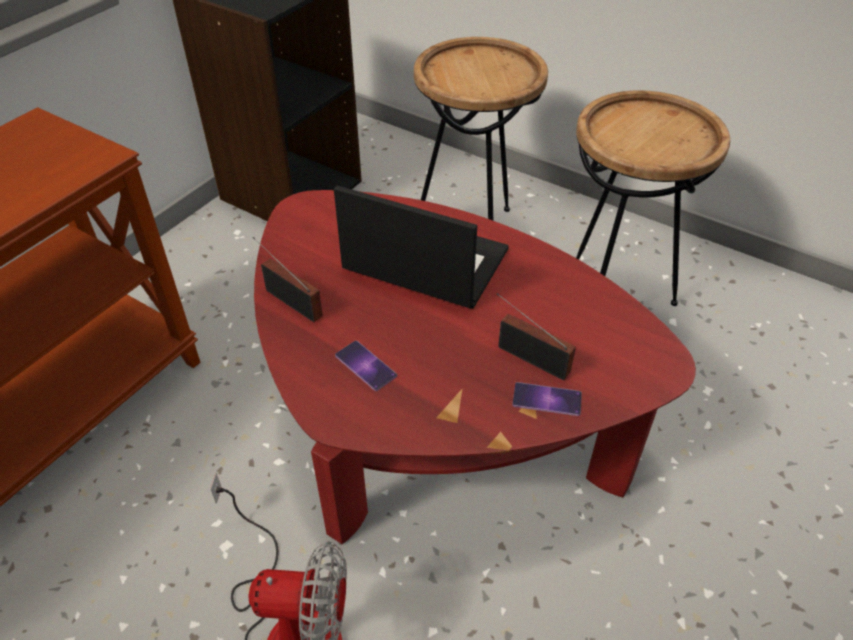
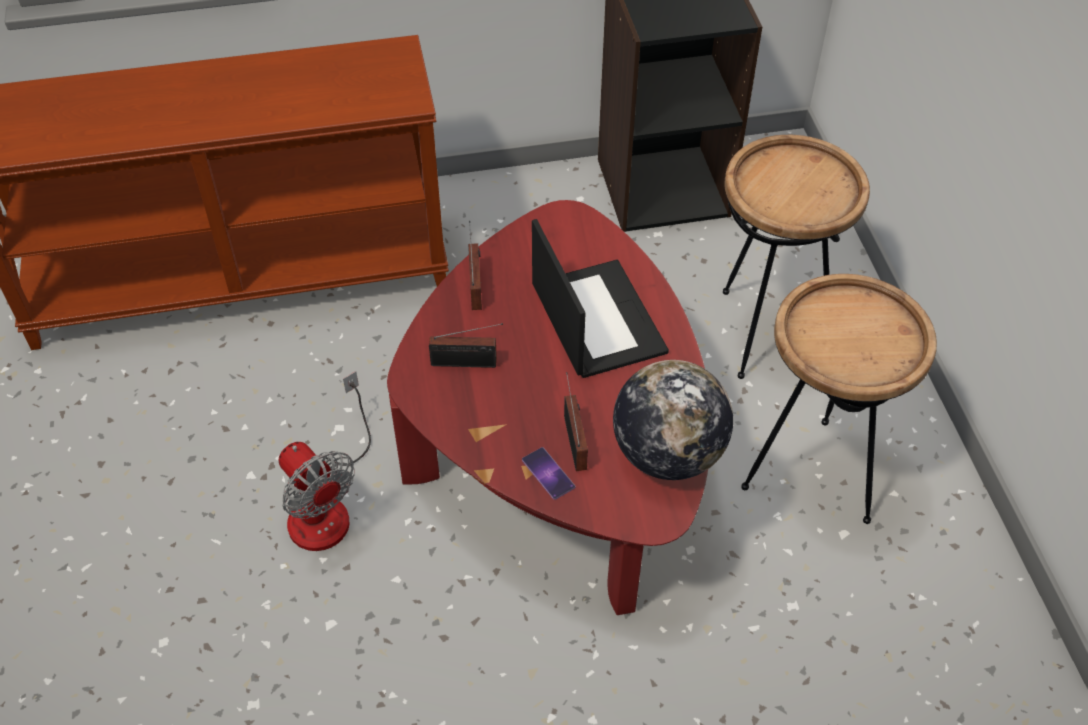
camera: 45 degrees right, 5 degrees up
phone [335,341,397,391] -> radio [429,323,503,368]
none -> globe [613,360,733,480]

